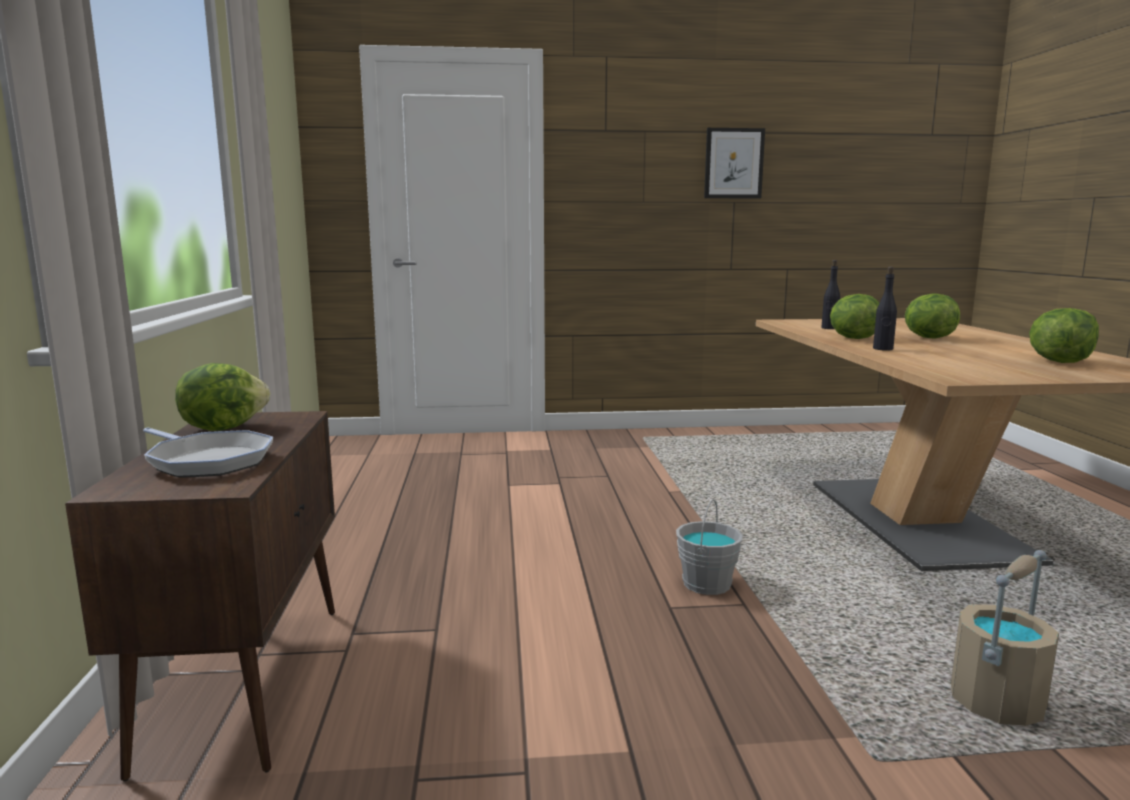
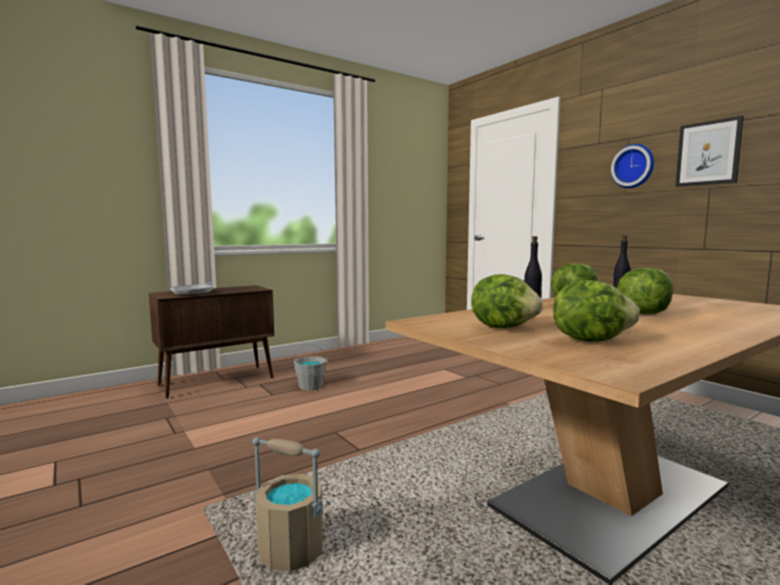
camera: 60 degrees right, 5 degrees down
lettuce [175,363,271,431] -> lettuce moved to [471,274,543,328]
grey bucket [676,499,743,595] -> grey bucket moved to [293,344,327,390]
none -> wall clock [611,144,654,188]

